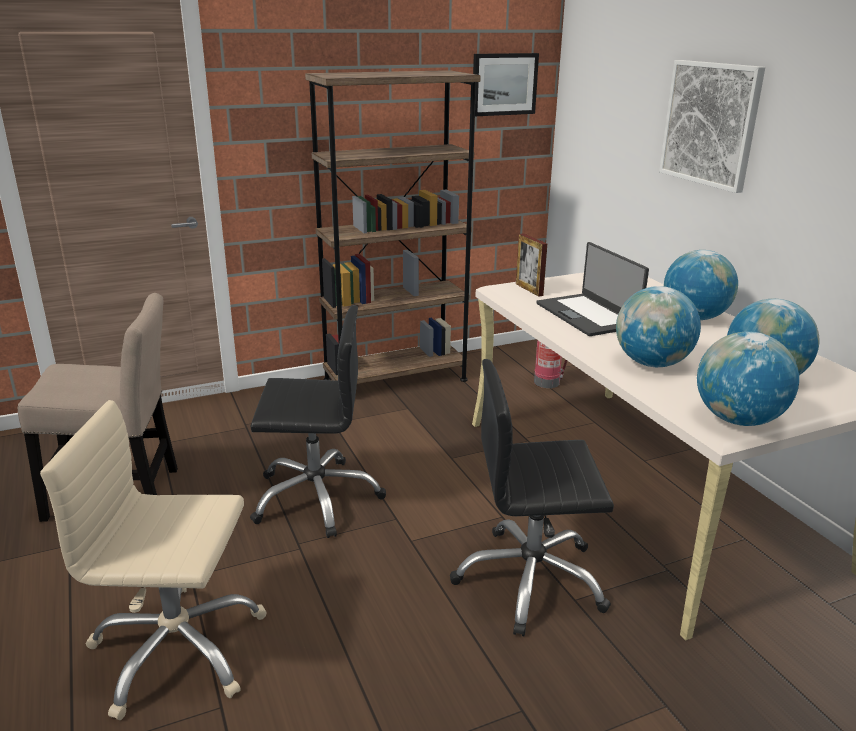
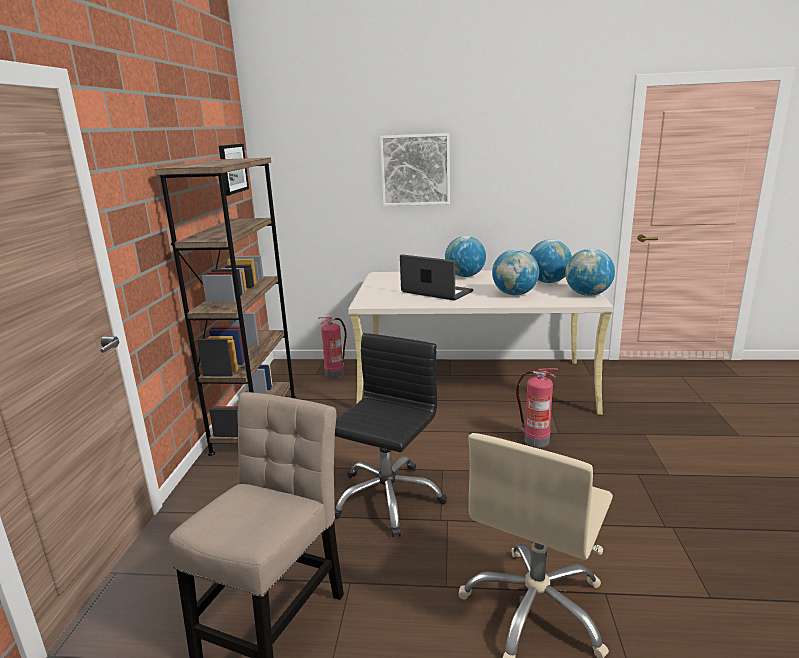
camera: 60 degrees left, 5 degrees down
black office chair [450,359,614,636] -> fire extinguisher [516,368,558,447]
picture frame [516,233,547,297] -> none
laptop [537,242,649,336] -> laptop turned 150 degrees counterclockwise [400,254,473,301]

